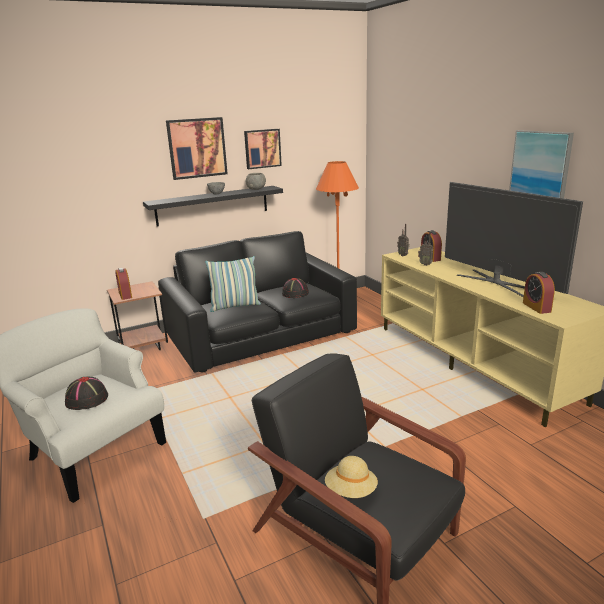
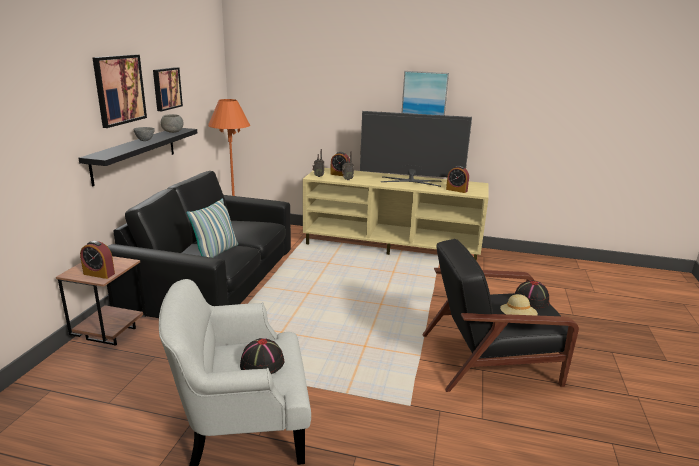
camera: 50 degrees left, 0 degrees up
black hat [282,278,309,298] -> black hat moved to [514,280,549,308]

